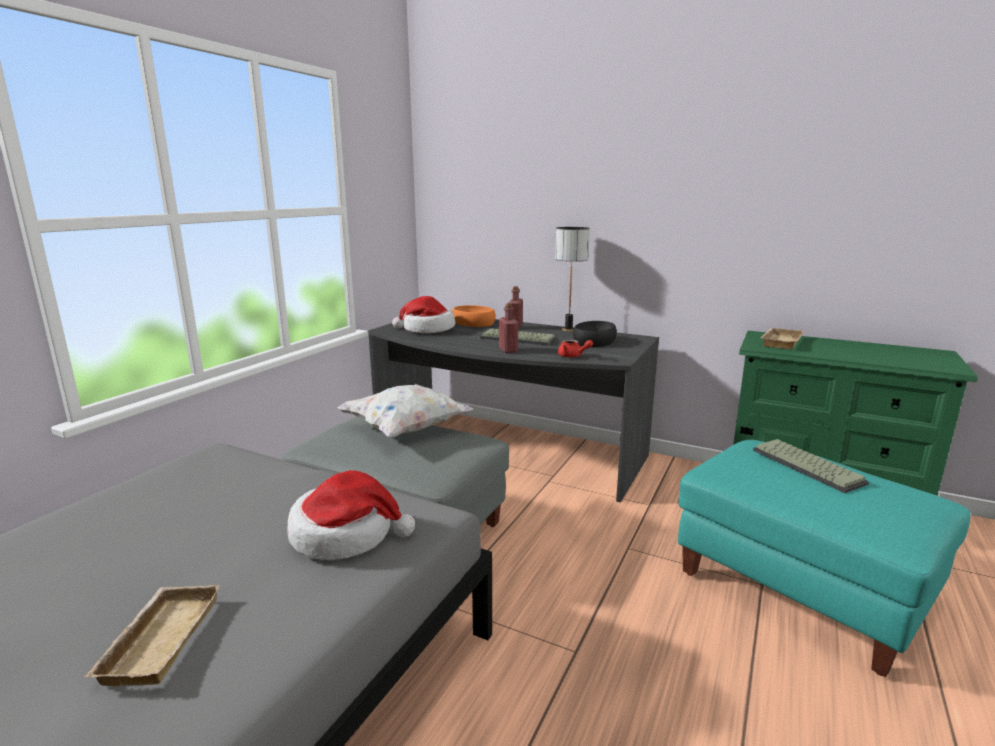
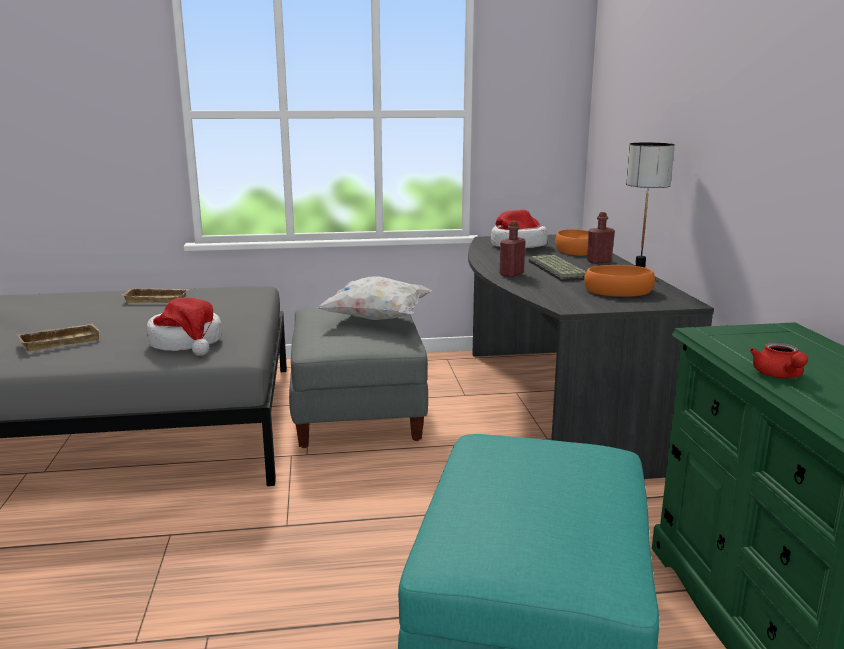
camera: 55 degrees right, 0 degrees up
red teapot [558,339,593,358] -> red teapot moved to [750,342,808,378]
black bowl [573,321,617,347] -> orange bowl [584,265,655,297]
keyboard [753,439,869,493] -> none
beige tray [761,328,804,350] -> beige tray moved to [122,288,189,303]

